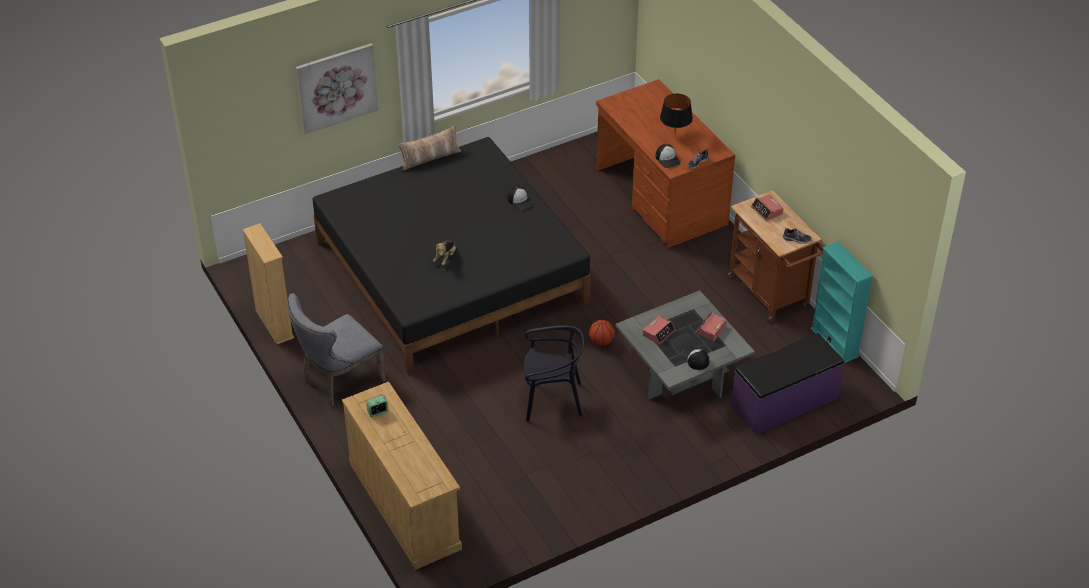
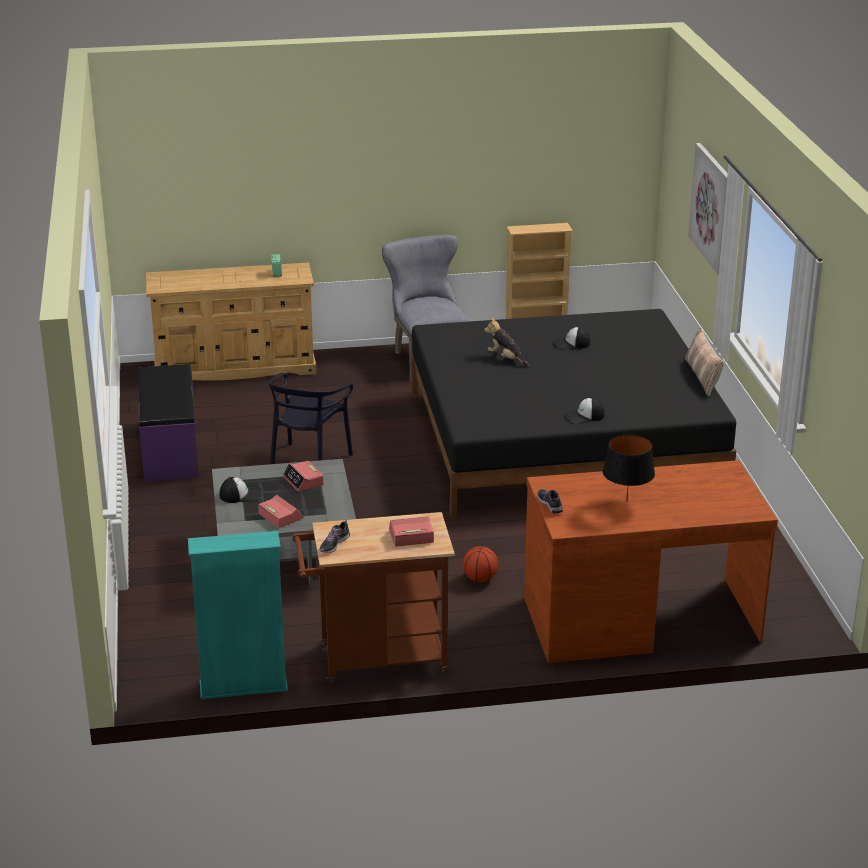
camera: 110 degrees right, 15 degrees down
basketball [589,320,615,346] -> basketball moved to [463,546,498,582]
cap [655,144,681,168] -> cap moved to [554,327,590,349]
purple bench [731,333,845,434] -> purple bench moved to [138,364,199,482]

